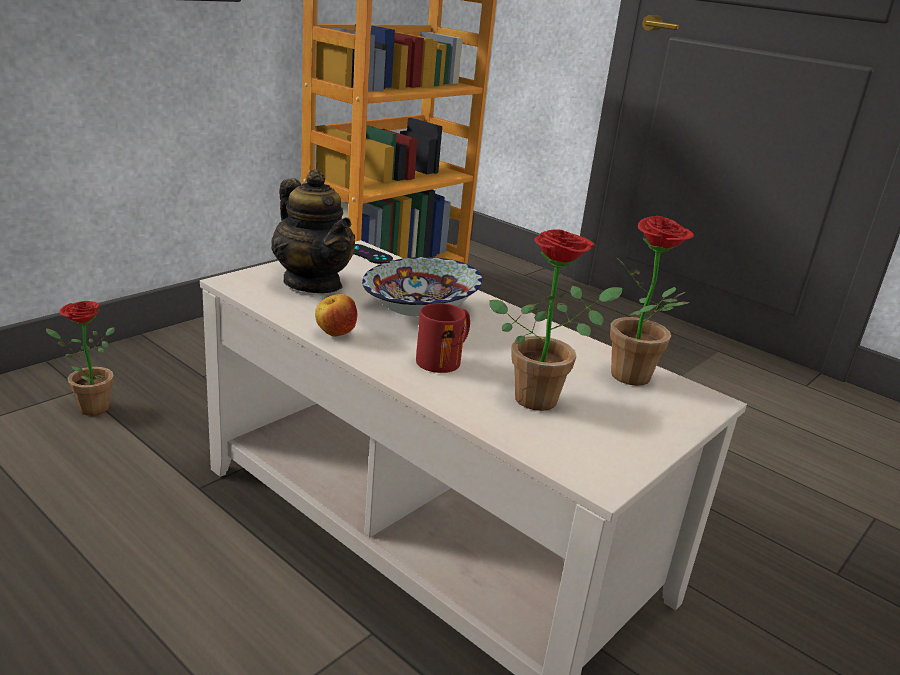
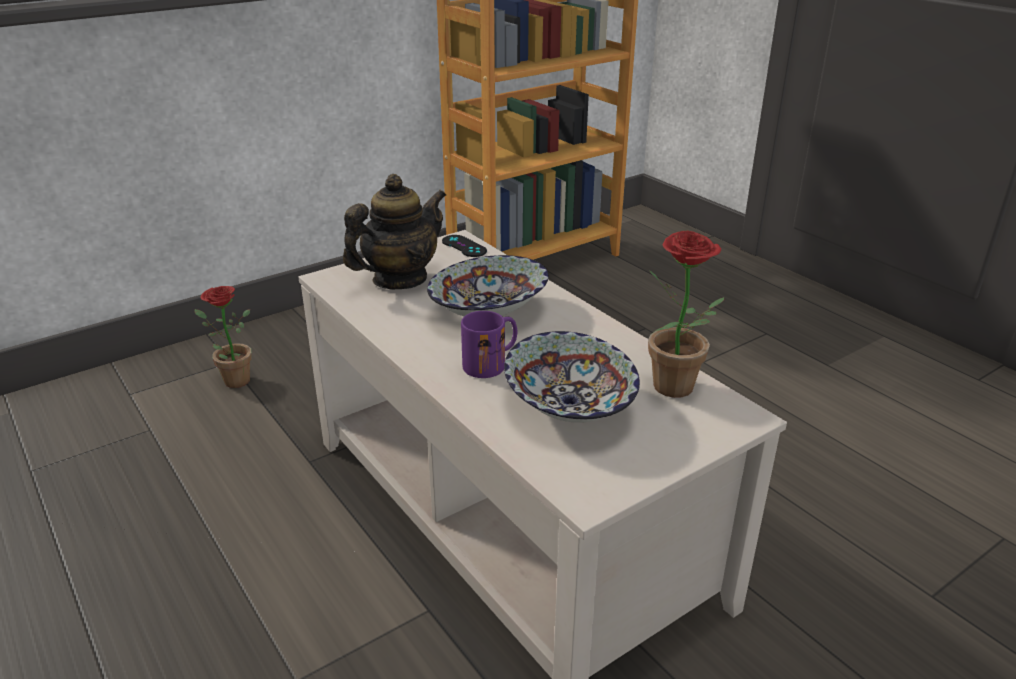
camera: 15 degrees right, 5 degrees up
teapot [271,169,355,293] -> teapot turned 105 degrees counterclockwise [343,174,446,289]
apple [315,294,357,336] -> none
red mug [416,303,470,373] -> purple mug [461,311,517,378]
potted plant [489,229,623,411] -> bowl [504,331,640,423]

